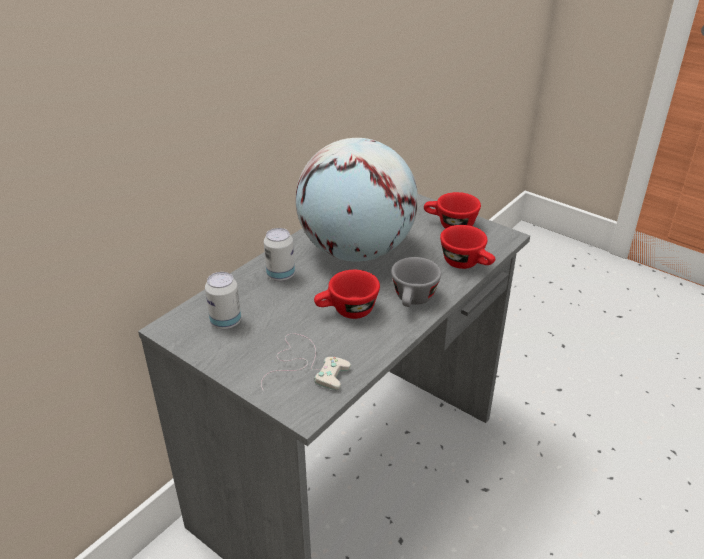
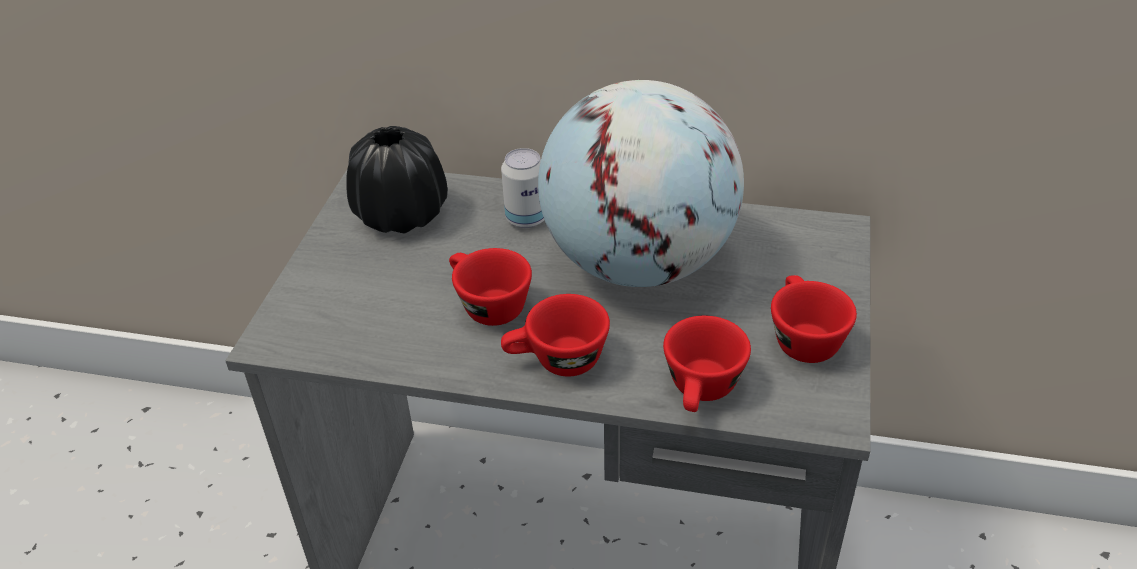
camera: 65 degrees right, 5 degrees up
can [205,272,241,329] -> black vase [346,126,448,233]
white game controller [261,333,351,390] -> none
grey cup [391,257,441,307] -> red cup [501,294,610,377]

